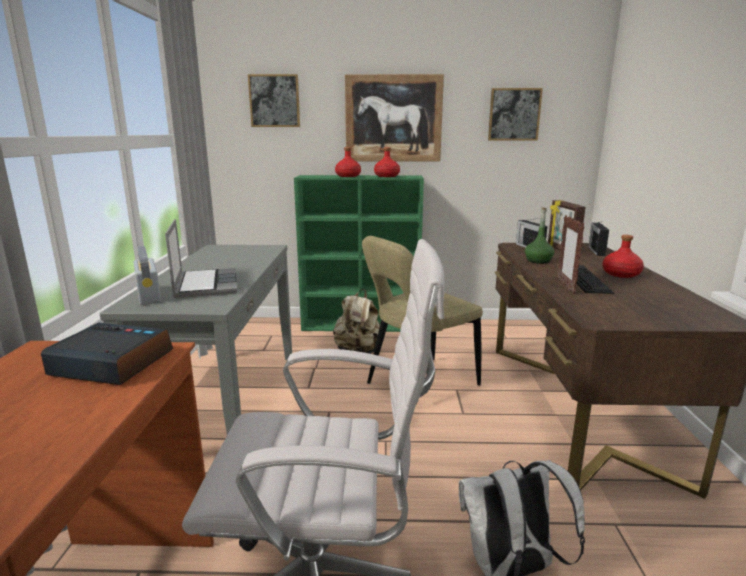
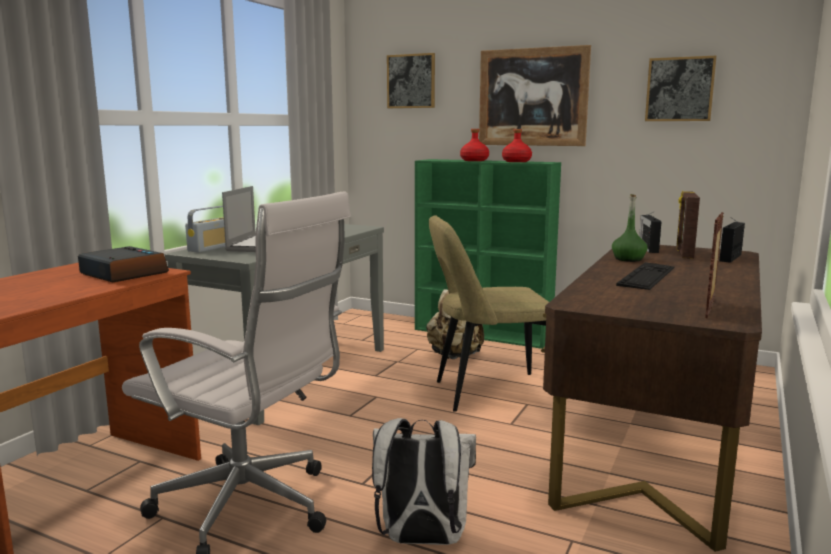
camera: 25 degrees right, 5 degrees down
radio [133,246,161,305] -> radio turned 150 degrees counterclockwise [185,206,226,253]
picture frame [557,215,585,294] -> picture frame moved to [705,212,724,318]
red bottle [602,235,644,278] -> none

